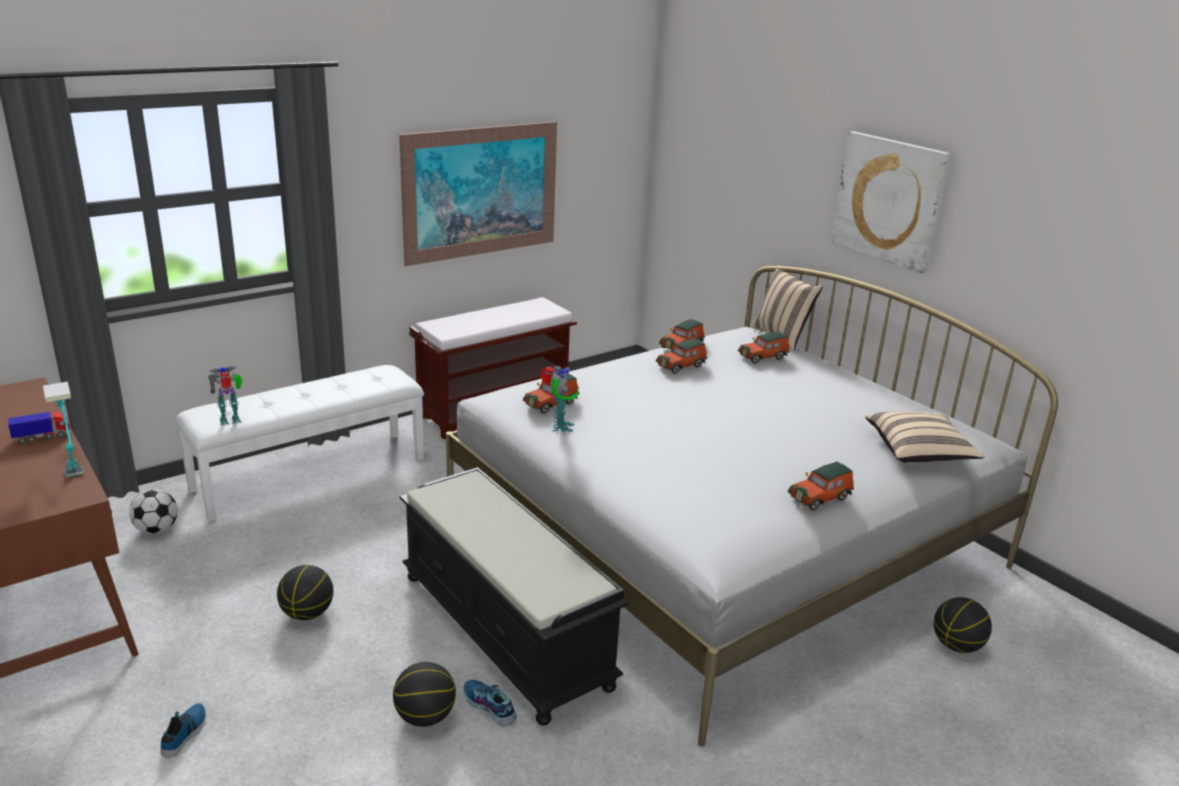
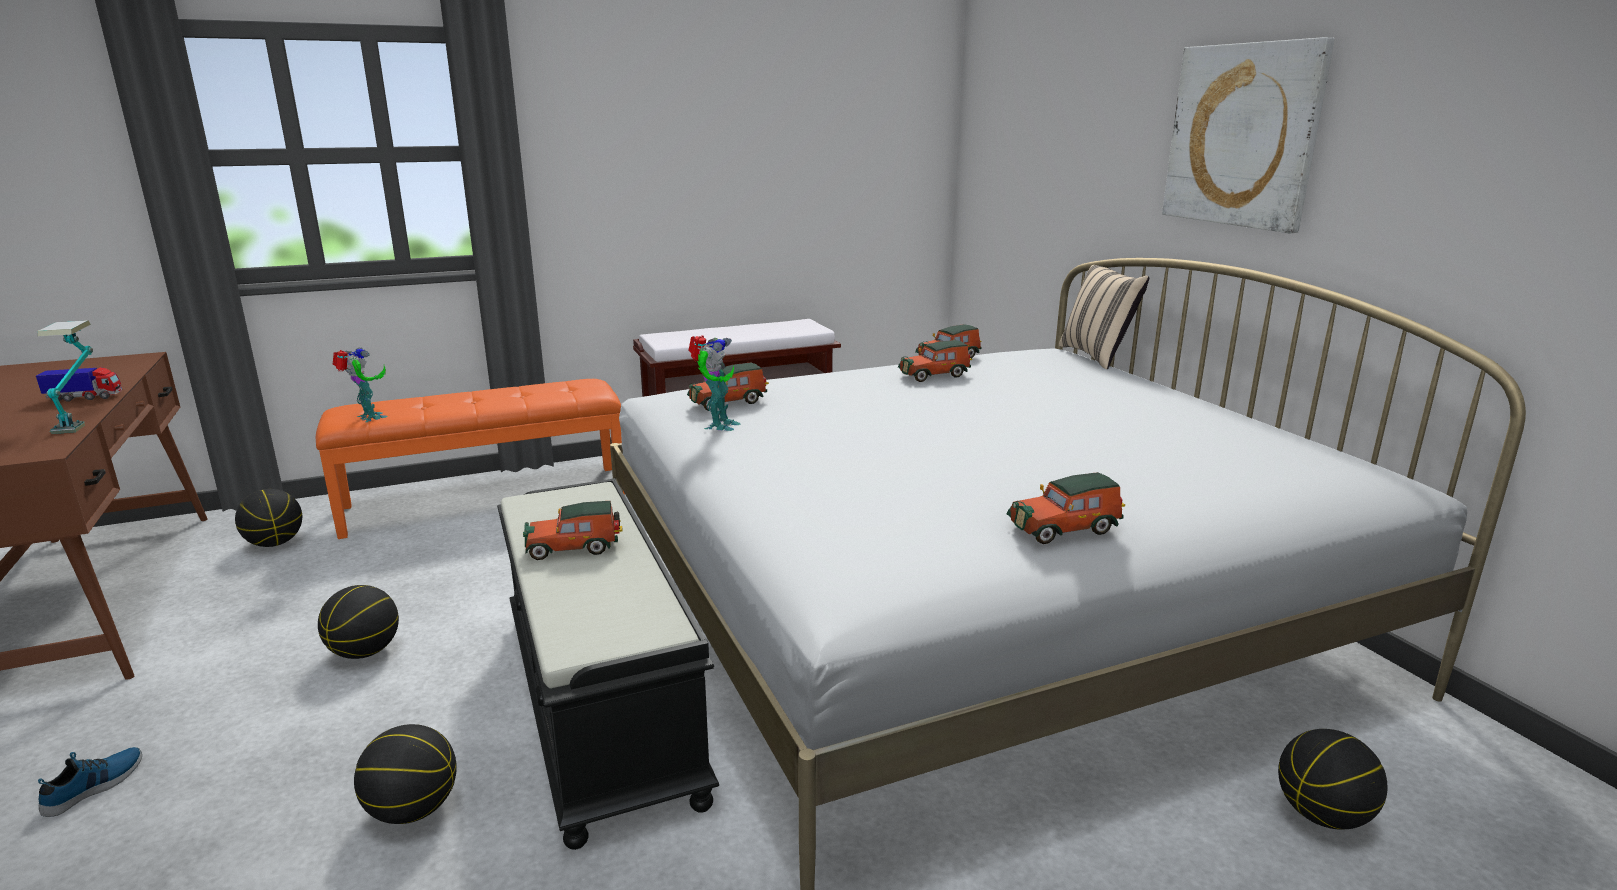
camera: 15 degrees right, 5 degrees down
football [129,490,178,534] -> basketball [235,489,302,547]
white bench [175,365,424,521] -> orange bench [316,379,625,539]
toy robot [208,366,242,426] -> toy robot turned 60 degrees clockwise [333,347,388,422]
picture [399,122,557,266] -> none
shoe [463,680,517,726] -> none
toy car [738,332,790,364] -> toy car moved to [523,501,622,560]
beige pillow [865,411,985,463] -> none

